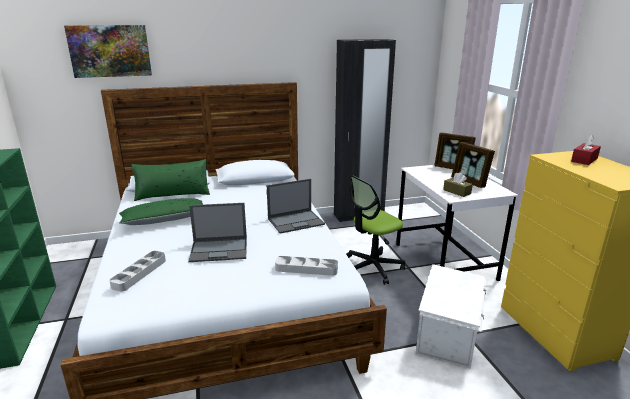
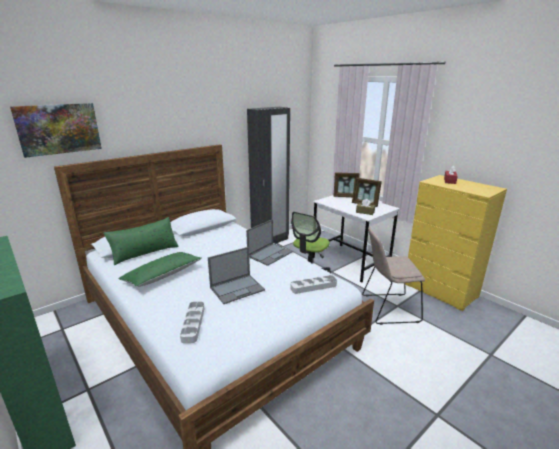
camera: 25 degrees left, 0 degrees up
white storage box [416,264,487,369] -> beige chair [362,226,425,325]

